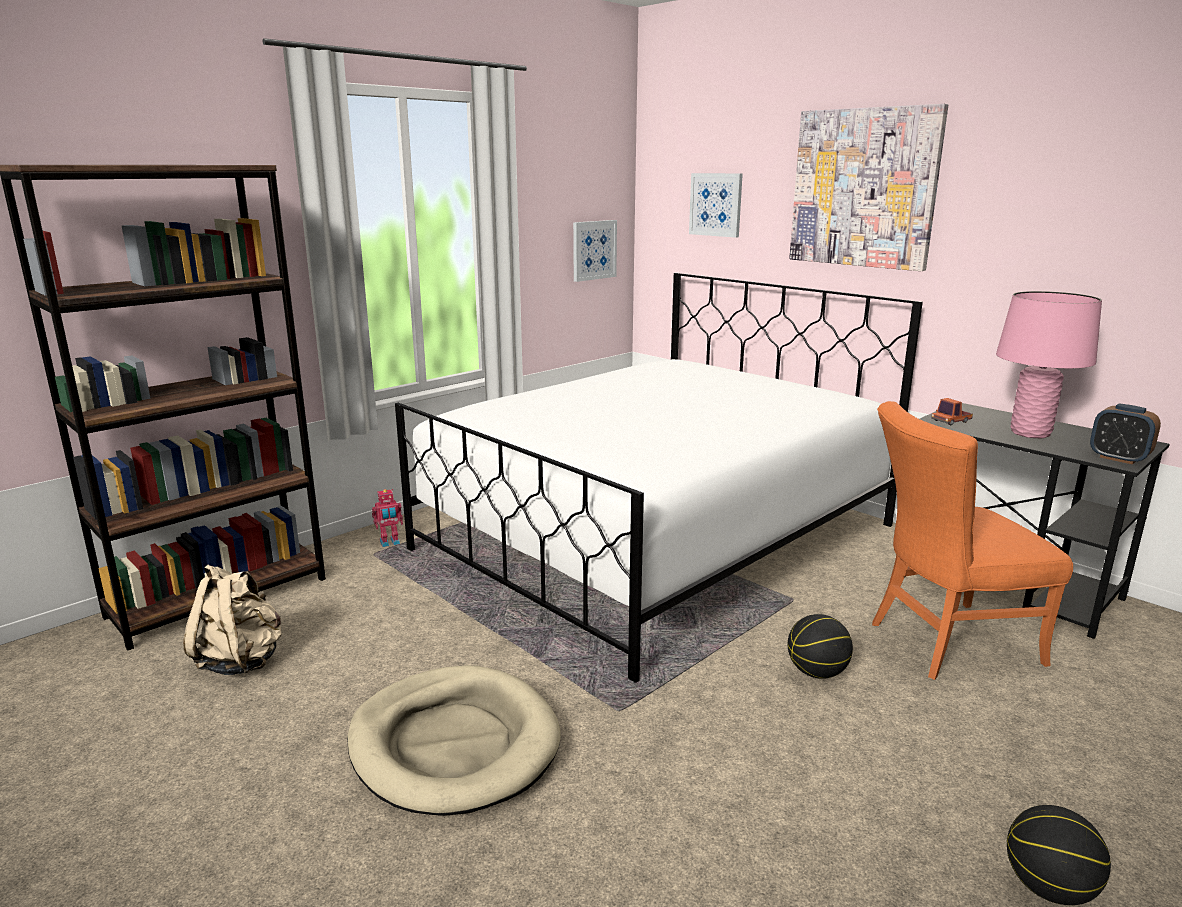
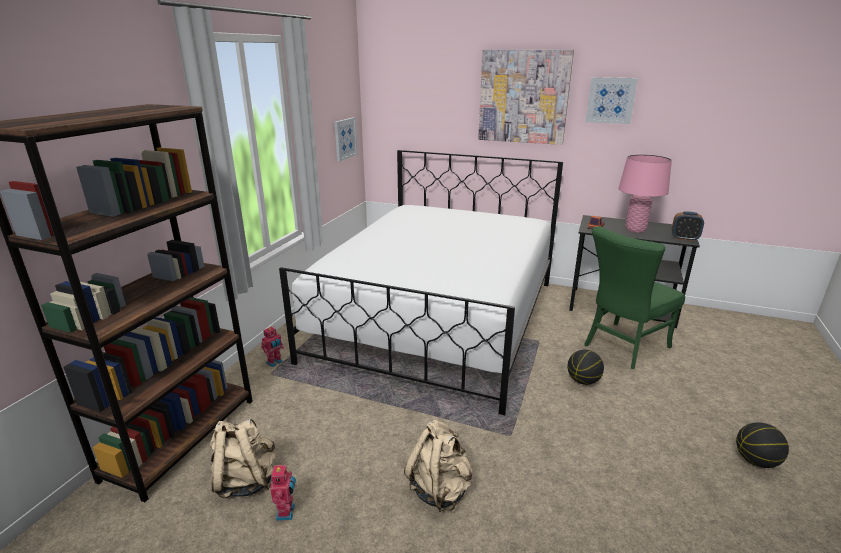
camera: 25 degrees left, 5 degrees up
beige dog bed [347,665,561,816] -> beige backpack [404,420,473,512]
picture [689,173,743,238] -> picture moved to [586,77,638,124]
orange chair [872,401,1073,680] -> green chair [584,226,685,369]
none -> toy robot [270,463,296,521]

